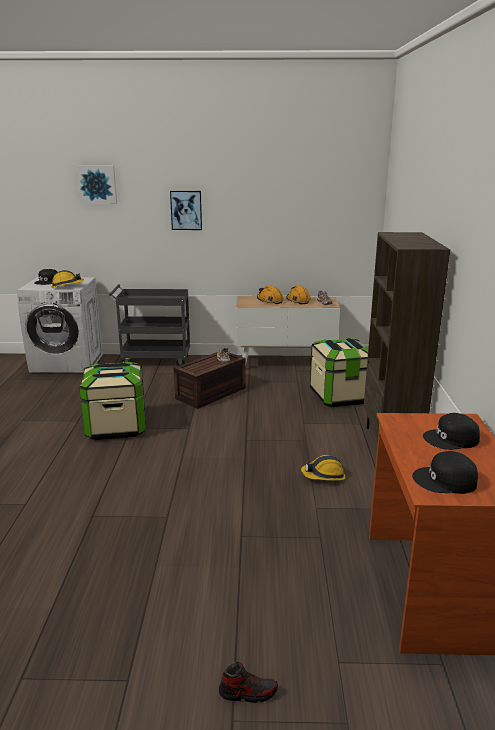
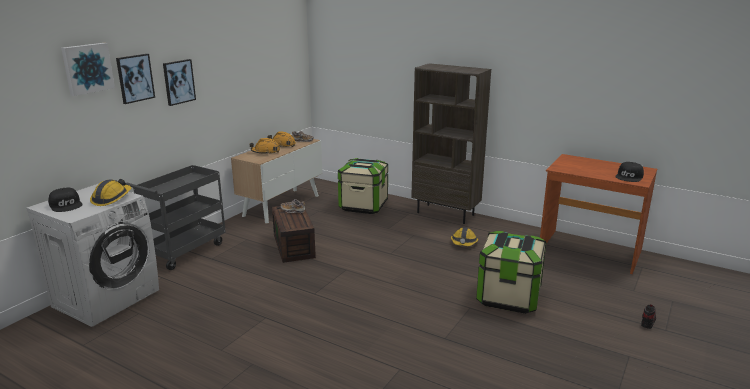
camera: 60 degrees left, 0 degrees up
storage box [79,362,145,440] -> storage box moved to [476,231,546,314]
black cap [423,413,480,450] -> none
none -> picture [116,54,155,104]

